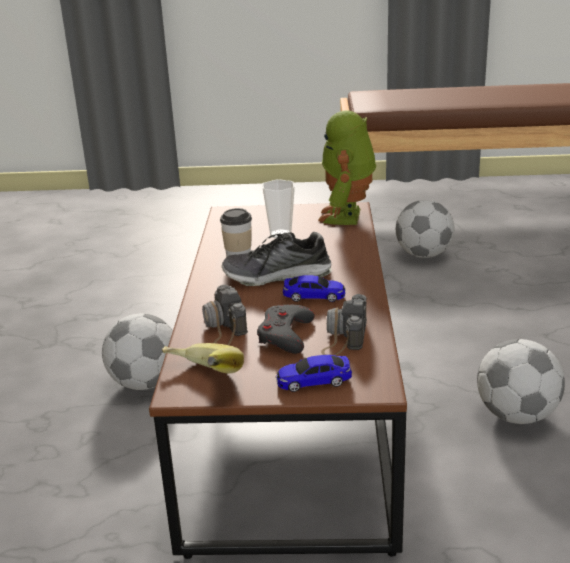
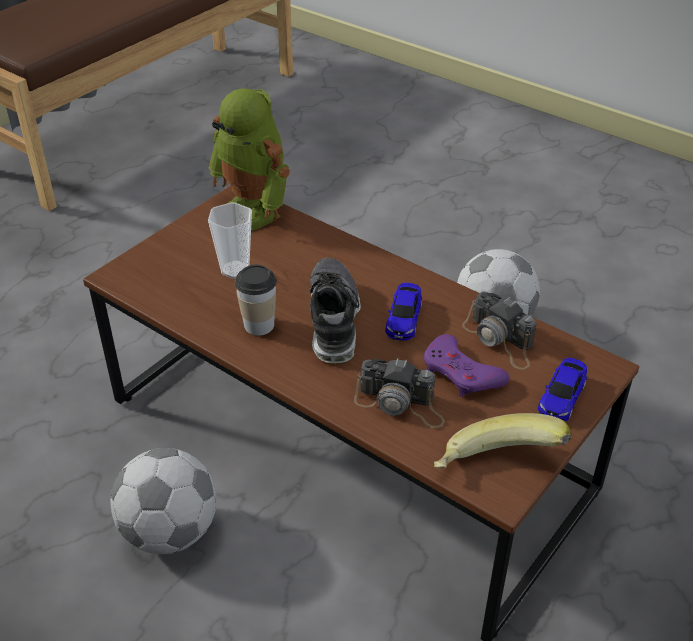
camera: 55 degrees left, 15 degrees up
shoe [222,232,332,286] -> shoe turned 150 degrees clockwise [310,258,361,363]
grey game controller [257,305,315,354] -> purple game controller [424,334,509,397]
toy car [283,275,346,302] -> toy car turned 150 degrees clockwise [386,283,422,341]
football [396,200,455,258] -> none

